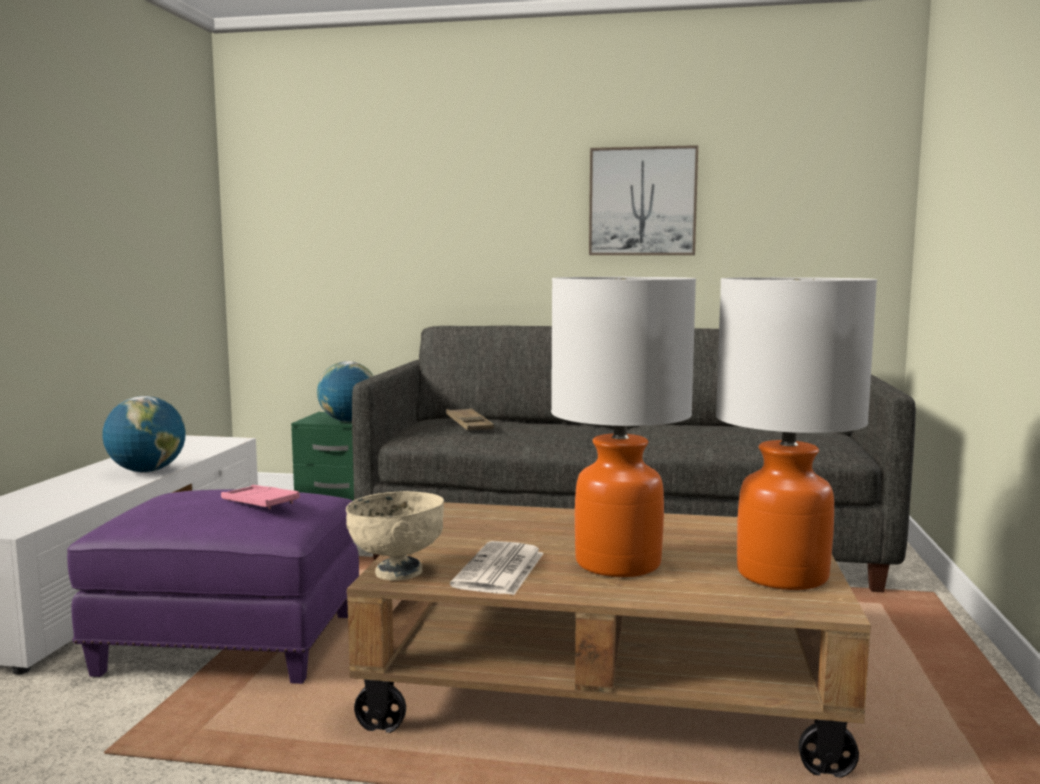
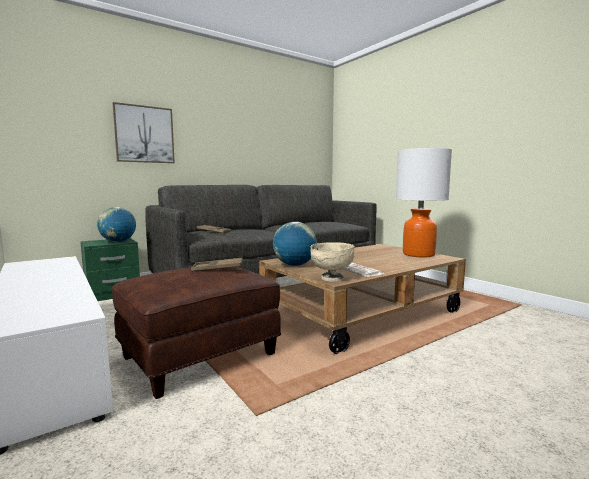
camera: 45 degrees left, 0 degrees up
purple ottoman [67,489,359,684] -> brown ottoman [112,267,281,399]
globe [102,396,186,473] -> globe moved to [273,222,317,266]
pink tray [221,485,300,509] -> brown tray [191,258,243,271]
table lamp [551,277,696,577] -> none
picture [589,145,698,255] -> picture moved to [113,102,175,163]

